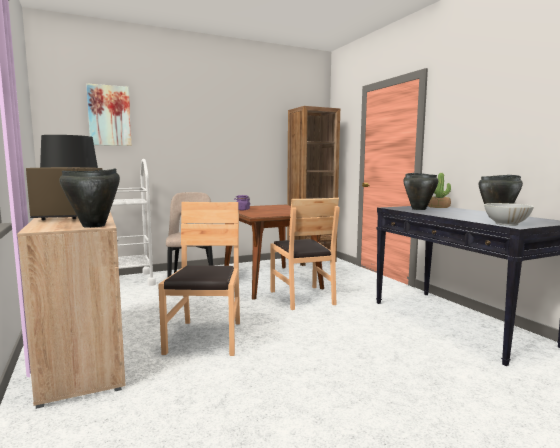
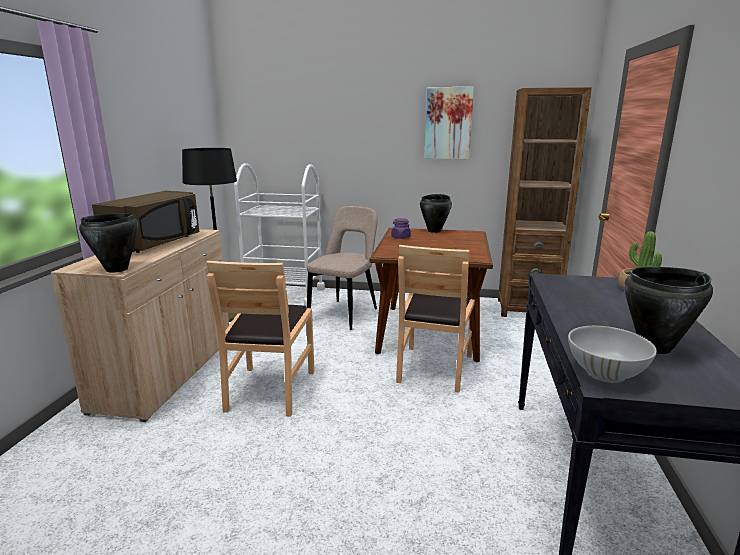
camera: 35 degrees right, 10 degrees up
picture [86,83,132,146] -> picture moved to [425,87,474,159]
brown chair [158,202,240,356] -> brown chair turned 150 degrees clockwise [206,260,315,417]
black cooking pot [403,173,438,210] -> black cooking pot moved to [420,194,452,233]

